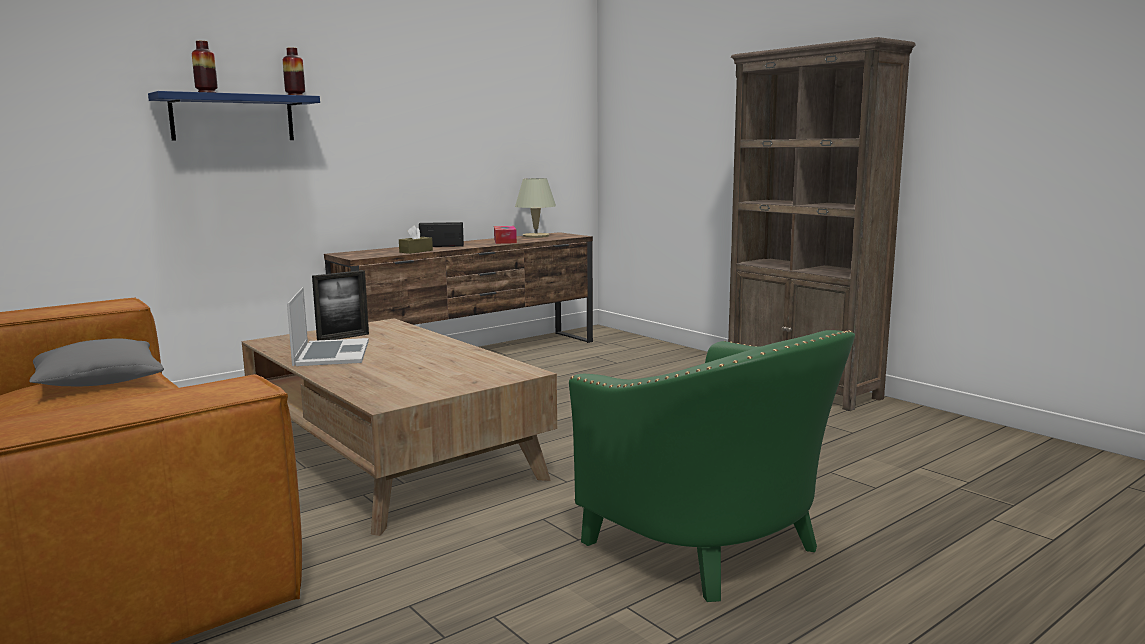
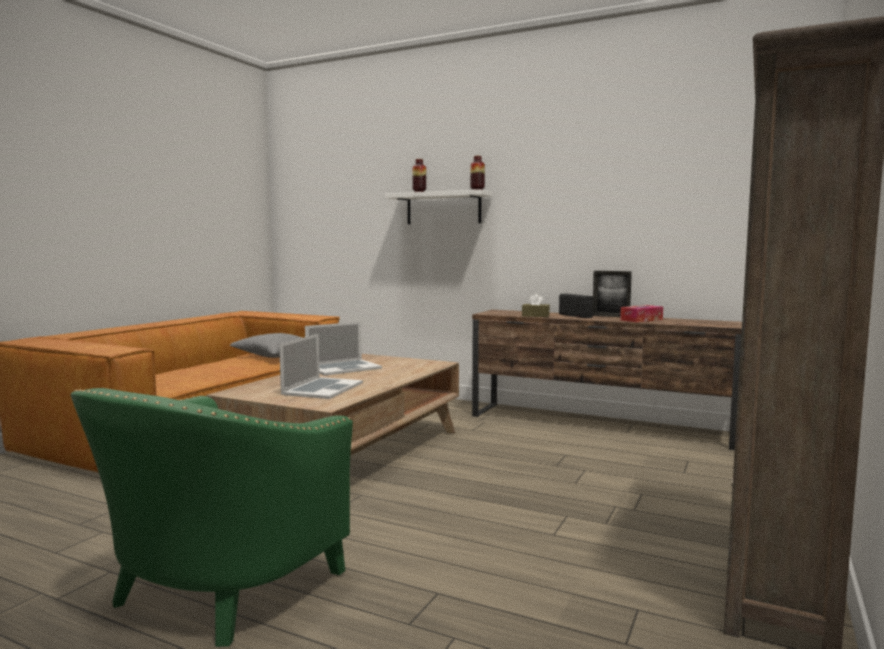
camera: 65 degrees right, 5 degrees down
blue shelf [148,91,320,141] -> white shelf [385,190,492,224]
picture frame [312,270,369,340] -> picture frame moved to [593,271,632,317]
beige table lamp [515,178,556,238] -> none
none -> laptop [279,334,363,399]

